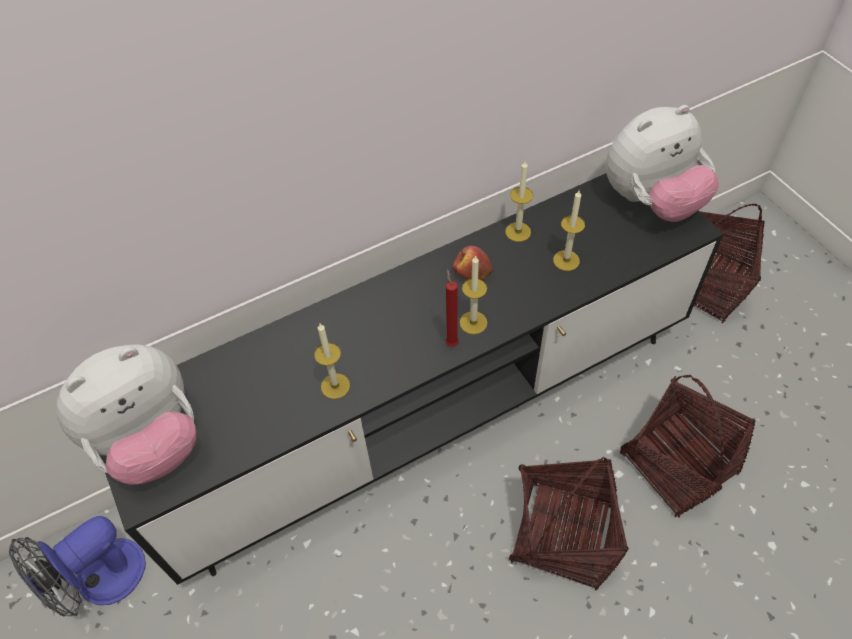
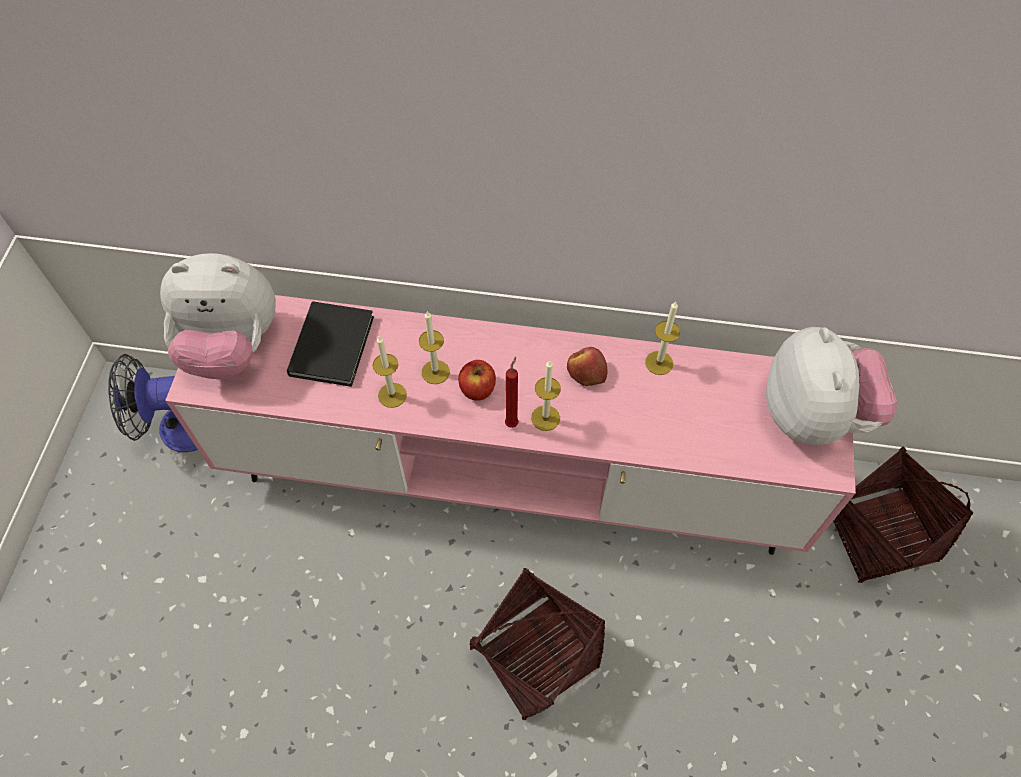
camera: 35 degrees right, 5 degrees up
black tv stand [99,173,724,585] -> pink tv stand [165,295,856,555]
candle [553,191,585,271] -> candle moved to [419,311,450,384]
plush toy [606,105,719,222] -> plush toy turned 105 degrees counterclockwise [766,327,897,445]
basket [620,375,756,518] -> none
none -> black book [287,301,374,387]
none -> apple [458,360,496,401]

